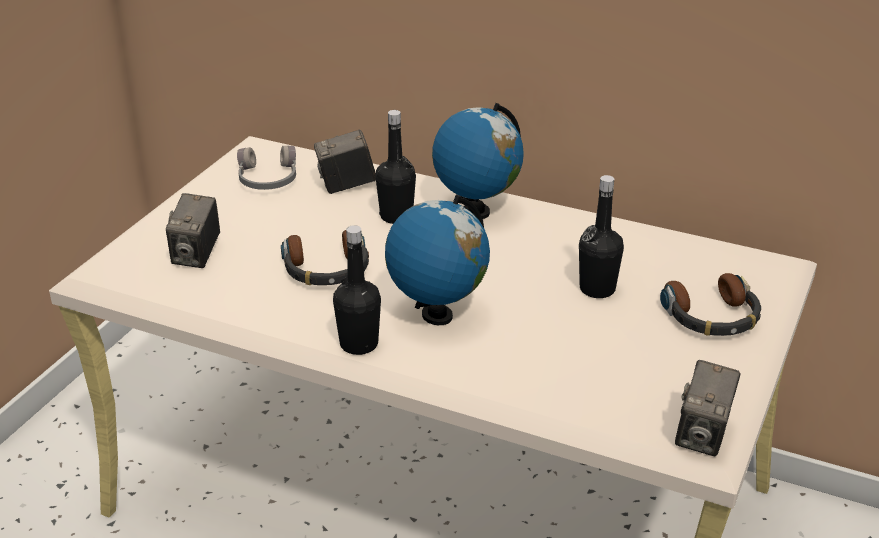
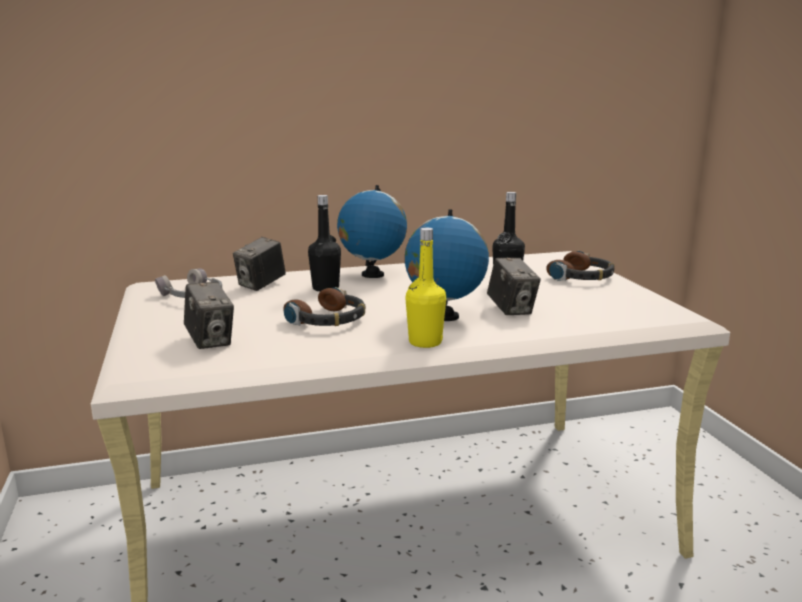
camera: 40 degrees left, 15 degrees down
black bottle [333,225,381,355] -> yellow bottle [405,228,446,348]
camera [675,360,741,456] -> camera moved to [487,258,541,315]

